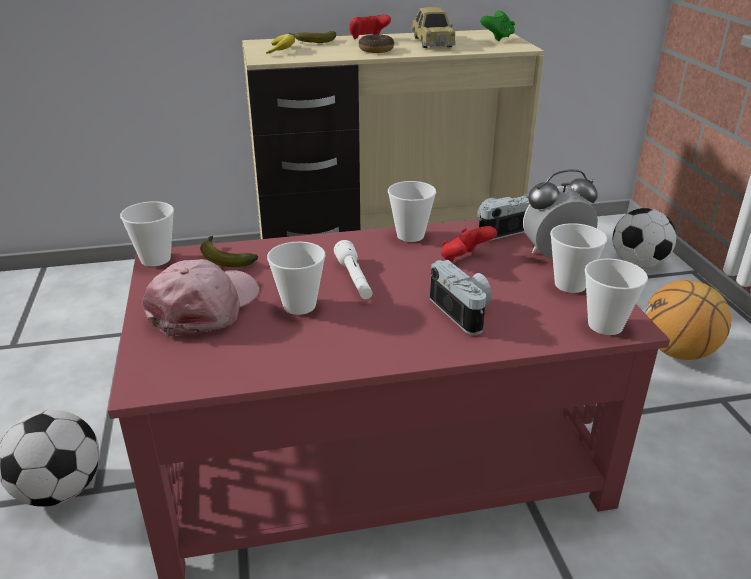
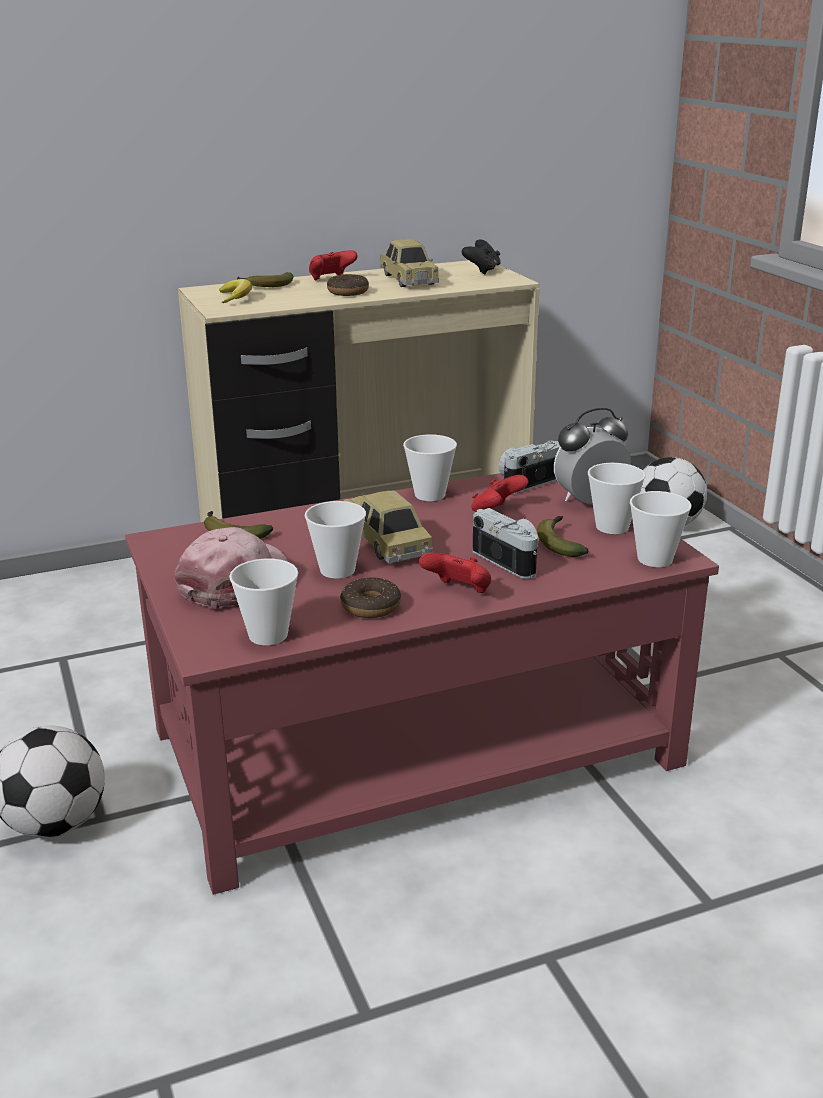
camera: 10 degrees left, 5 degrees down
cup [120,201,174,267] -> cup moved to [229,559,298,645]
white flashlight [334,240,373,299] -> toy car [343,491,433,563]
green game controller [480,11,515,41] -> black game controller [462,239,501,275]
basketball [645,280,731,360] -> none
none -> donut [340,577,401,618]
none -> red game controller [419,553,491,593]
none -> banana [537,516,589,557]

